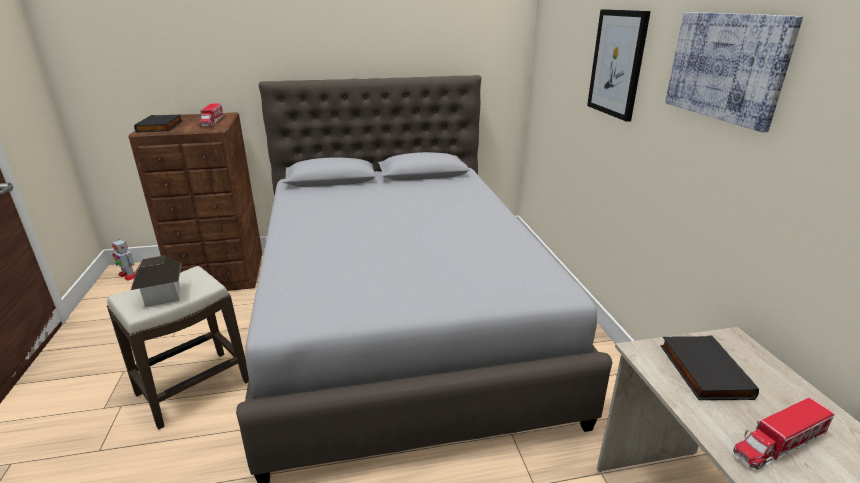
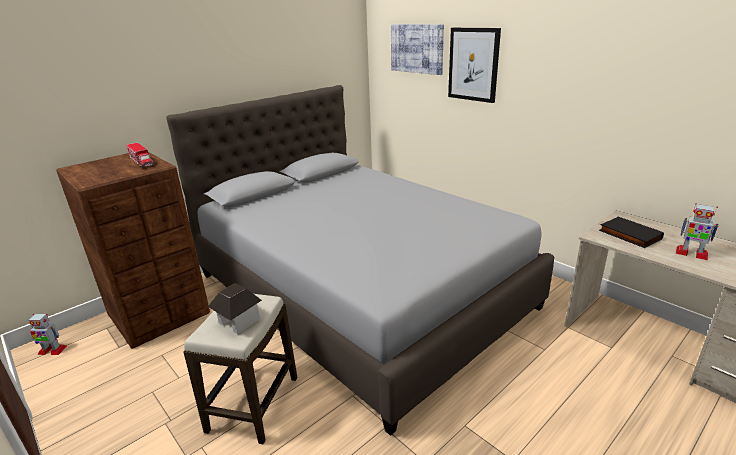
camera: 30 degrees left, 0 degrees up
black book [134,115,183,132] -> none
picture [665,12,803,132] -> picture moved to [391,24,444,75]
toy truck [733,398,834,470] -> toy robot [676,203,719,260]

